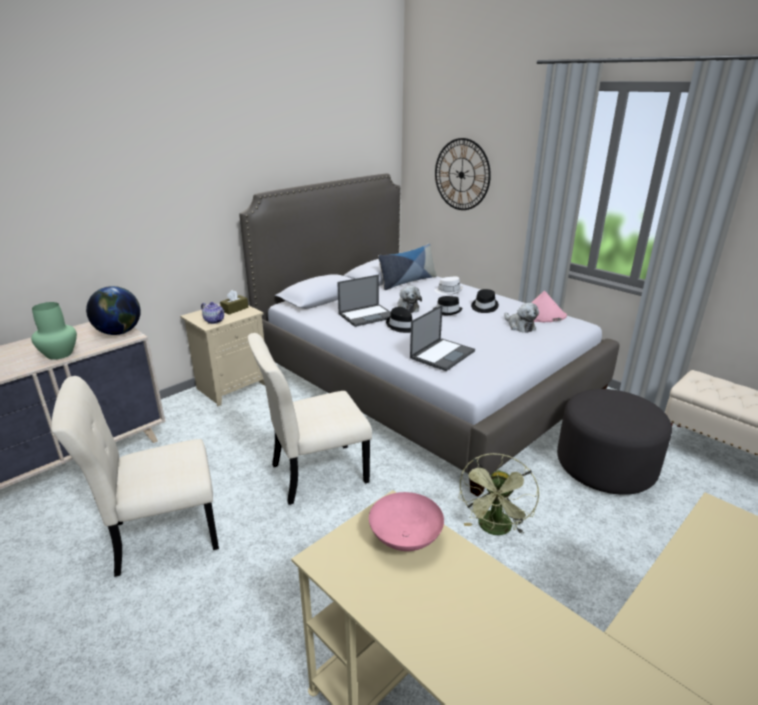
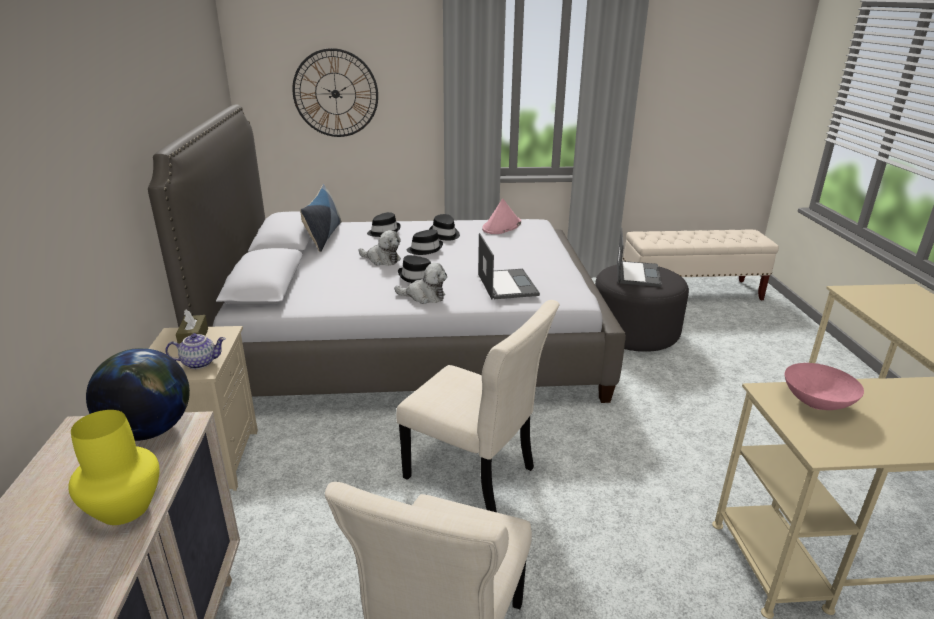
camera: 50 degrees left, 0 degrees up
green vase [31,302,77,360] -> yellow vase [68,410,160,525]
beige chair [248,333,372,505] -> beige chair turned 75 degrees counterclockwise [396,300,559,512]
laptop [337,275,391,327] -> laptop moved to [617,228,662,287]
white hat [434,277,463,295] -> black hat [367,212,401,237]
green fan [458,453,539,535] -> none
plush toy [504,303,539,333] -> plush toy moved to [394,263,447,304]

